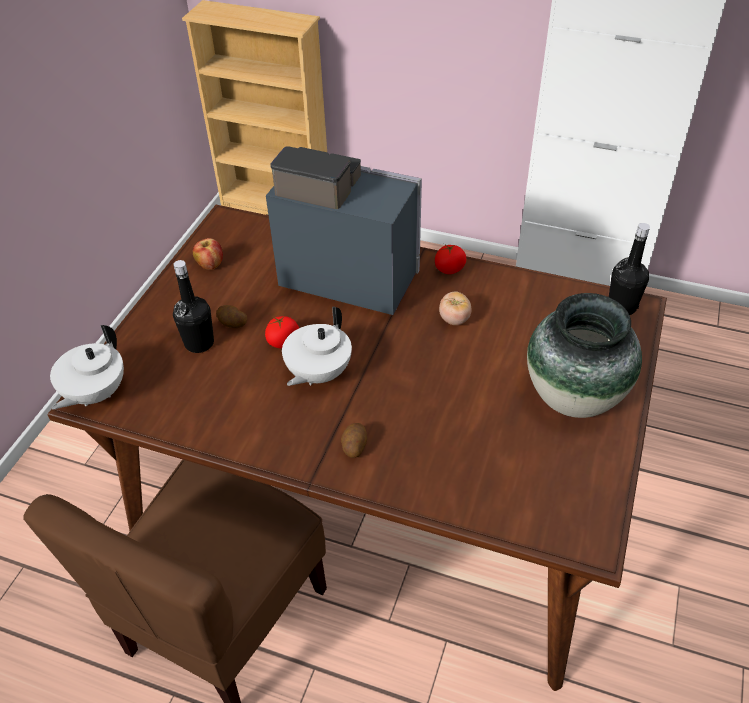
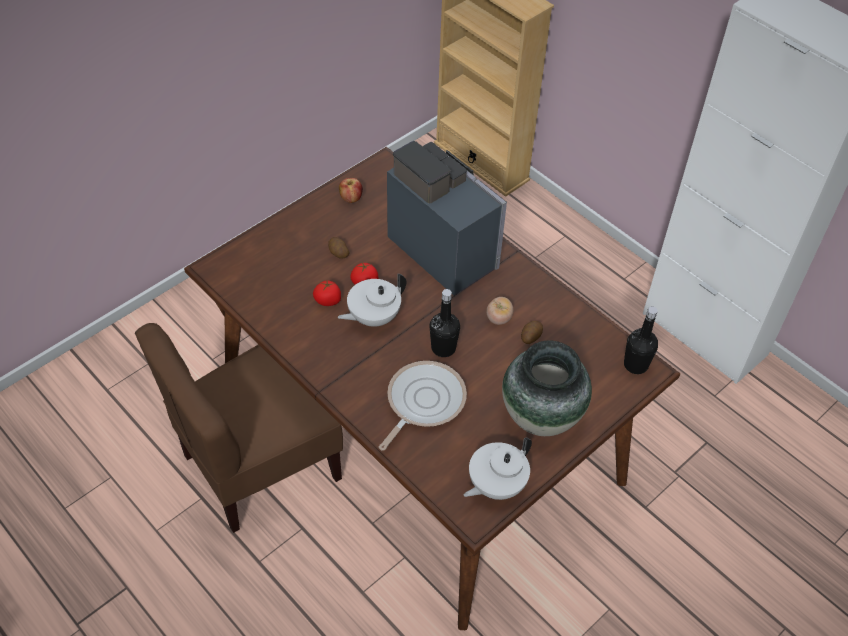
camera: 25 degrees right, 5 degrees up
white teapot [50,325,124,409] -> white teapot moved to [464,438,532,500]
black bottle [173,260,214,353] -> black bottle moved to [430,289,460,357]
potato [341,423,367,458] -> potato moved to [521,321,543,344]
tomato [435,244,466,274] -> tomato moved to [313,279,341,306]
none -> frying pan [379,361,467,451]

